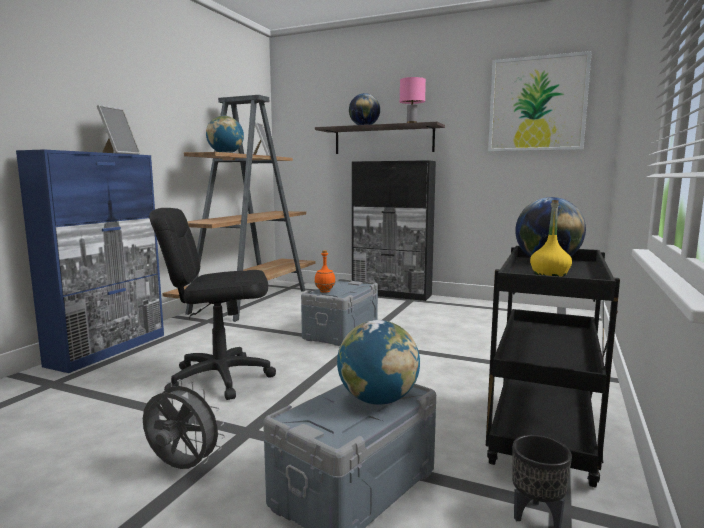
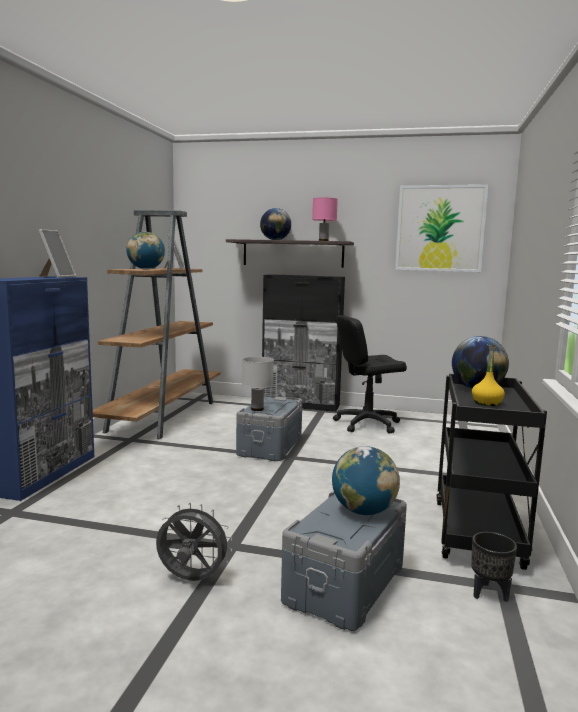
camera: 10 degrees left, 0 degrees up
black office chair [149,208,276,400] -> black office chair moved to [333,315,407,434]
orange bottle [314,250,335,293] -> white table lamp [242,357,274,411]

